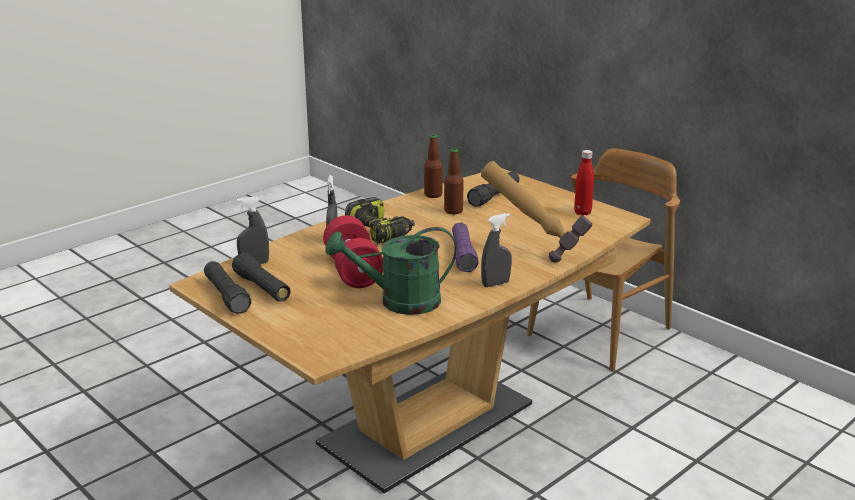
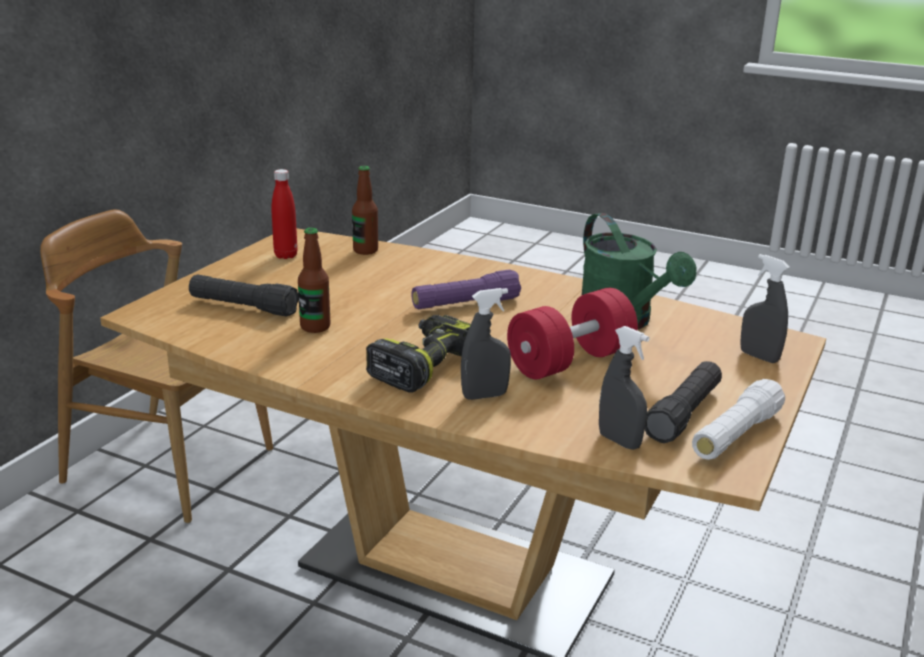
camera: 110 degrees left, 0 degrees up
black flashlight [204,261,251,314] -> white flashlight [692,379,785,460]
bottle [424,135,443,198] -> bottle moved to [352,166,378,255]
hammer [481,161,592,263] -> none
grey spray bottle [481,213,512,287] -> grey spray bottle moved to [740,254,790,363]

